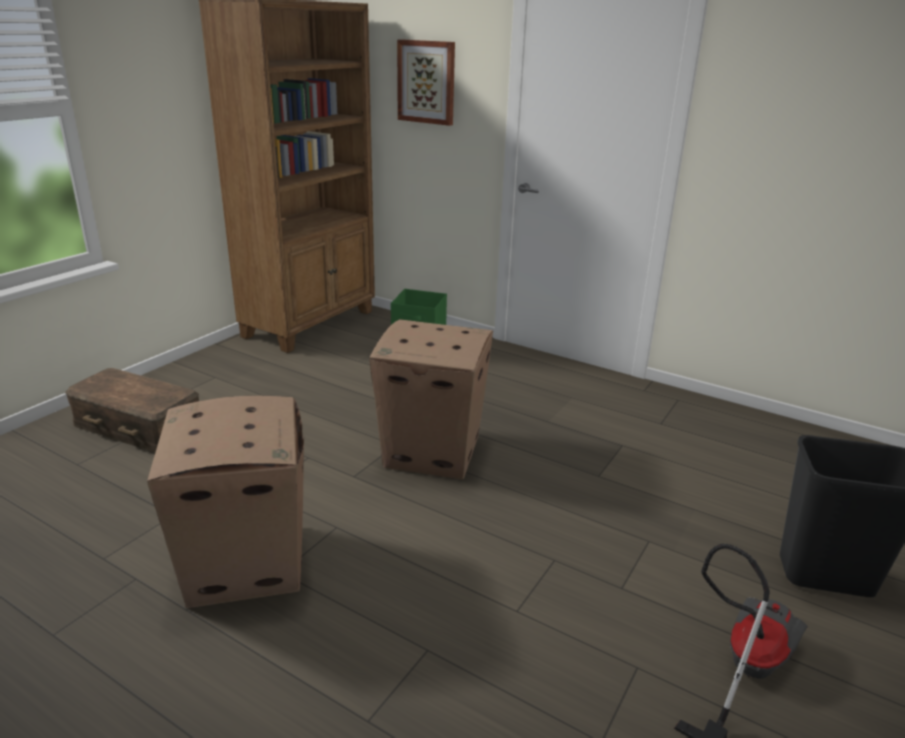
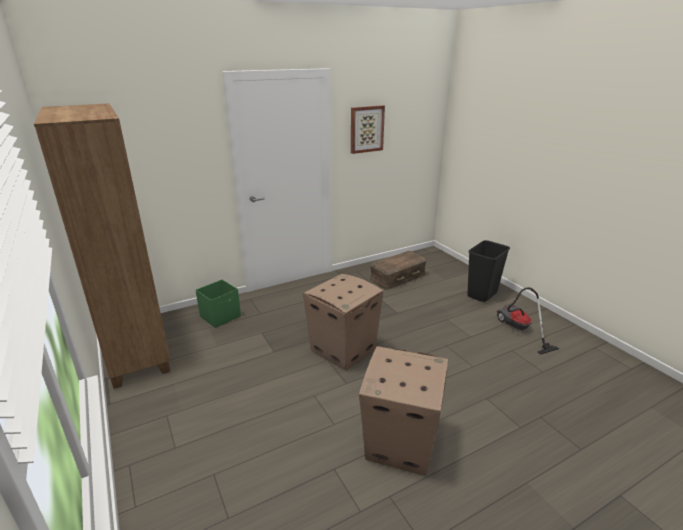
camera: 60 degrees left, 0 degrees up
brown storage box [65,368,199,453] -> brown storage box moved to [370,251,426,290]
picture [397,39,455,126] -> picture moved to [351,105,385,154]

